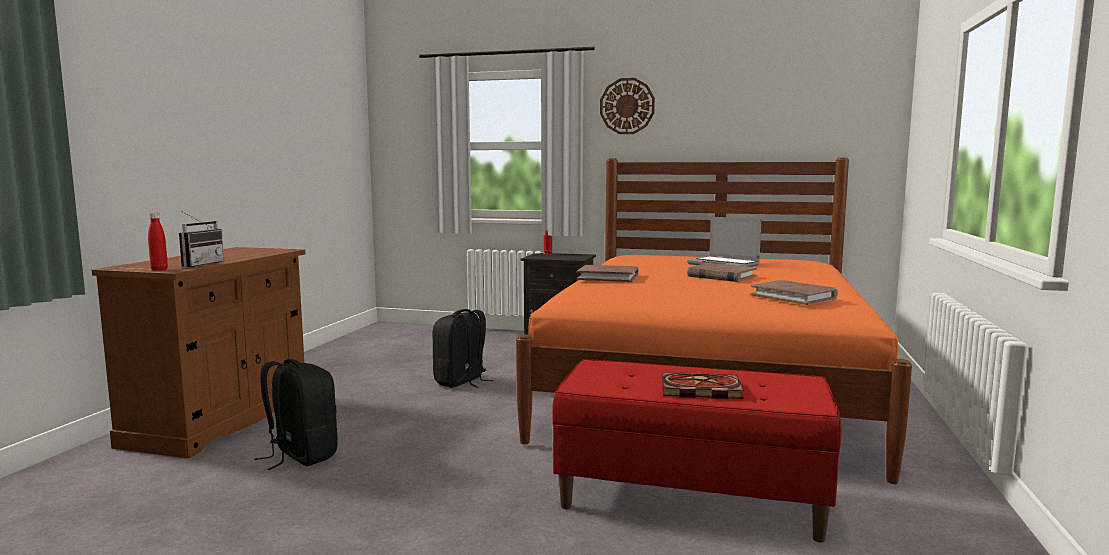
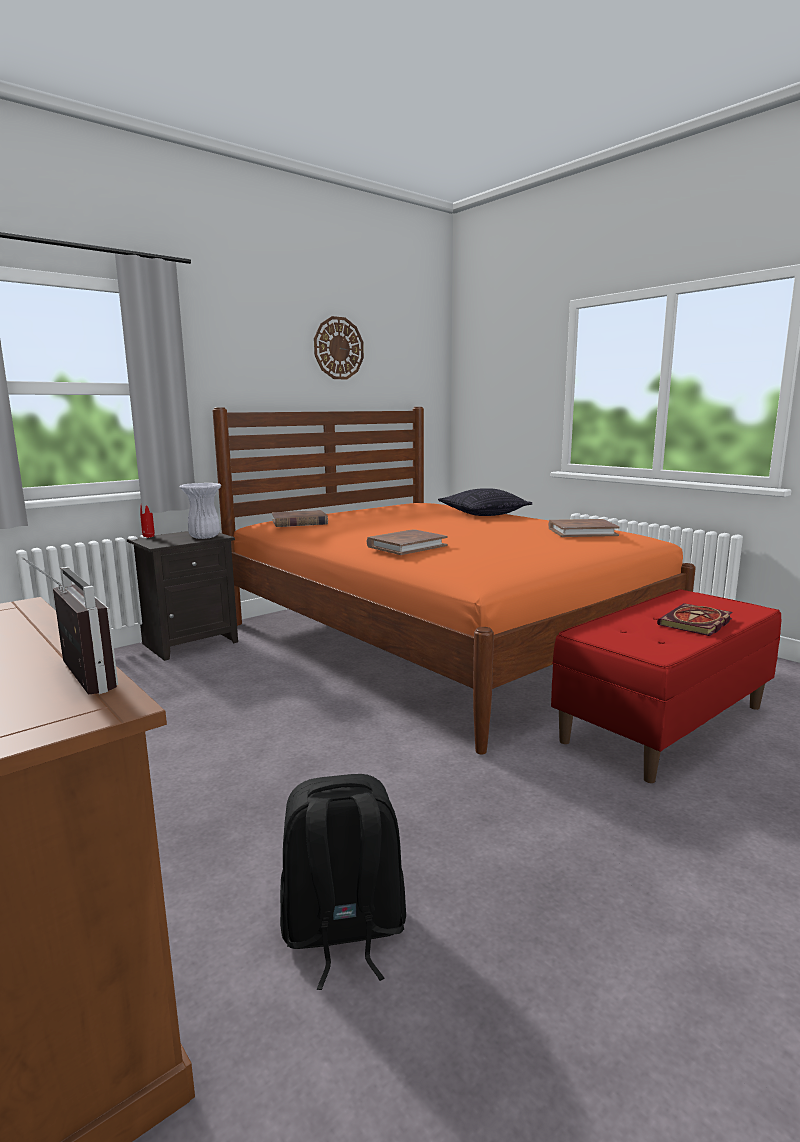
camera: 55 degrees left, 5 degrees up
red bottle [148,213,168,271] -> none
black backpack [433,309,493,388] -> none
wall clock [600,78,655,134] -> wall clock moved to [314,316,364,380]
laptop [687,217,761,267] -> none
brown book [687,263,757,282] -> brown book moved to [272,510,328,527]
none -> white vase [180,483,221,539]
none -> pillow [438,488,533,516]

